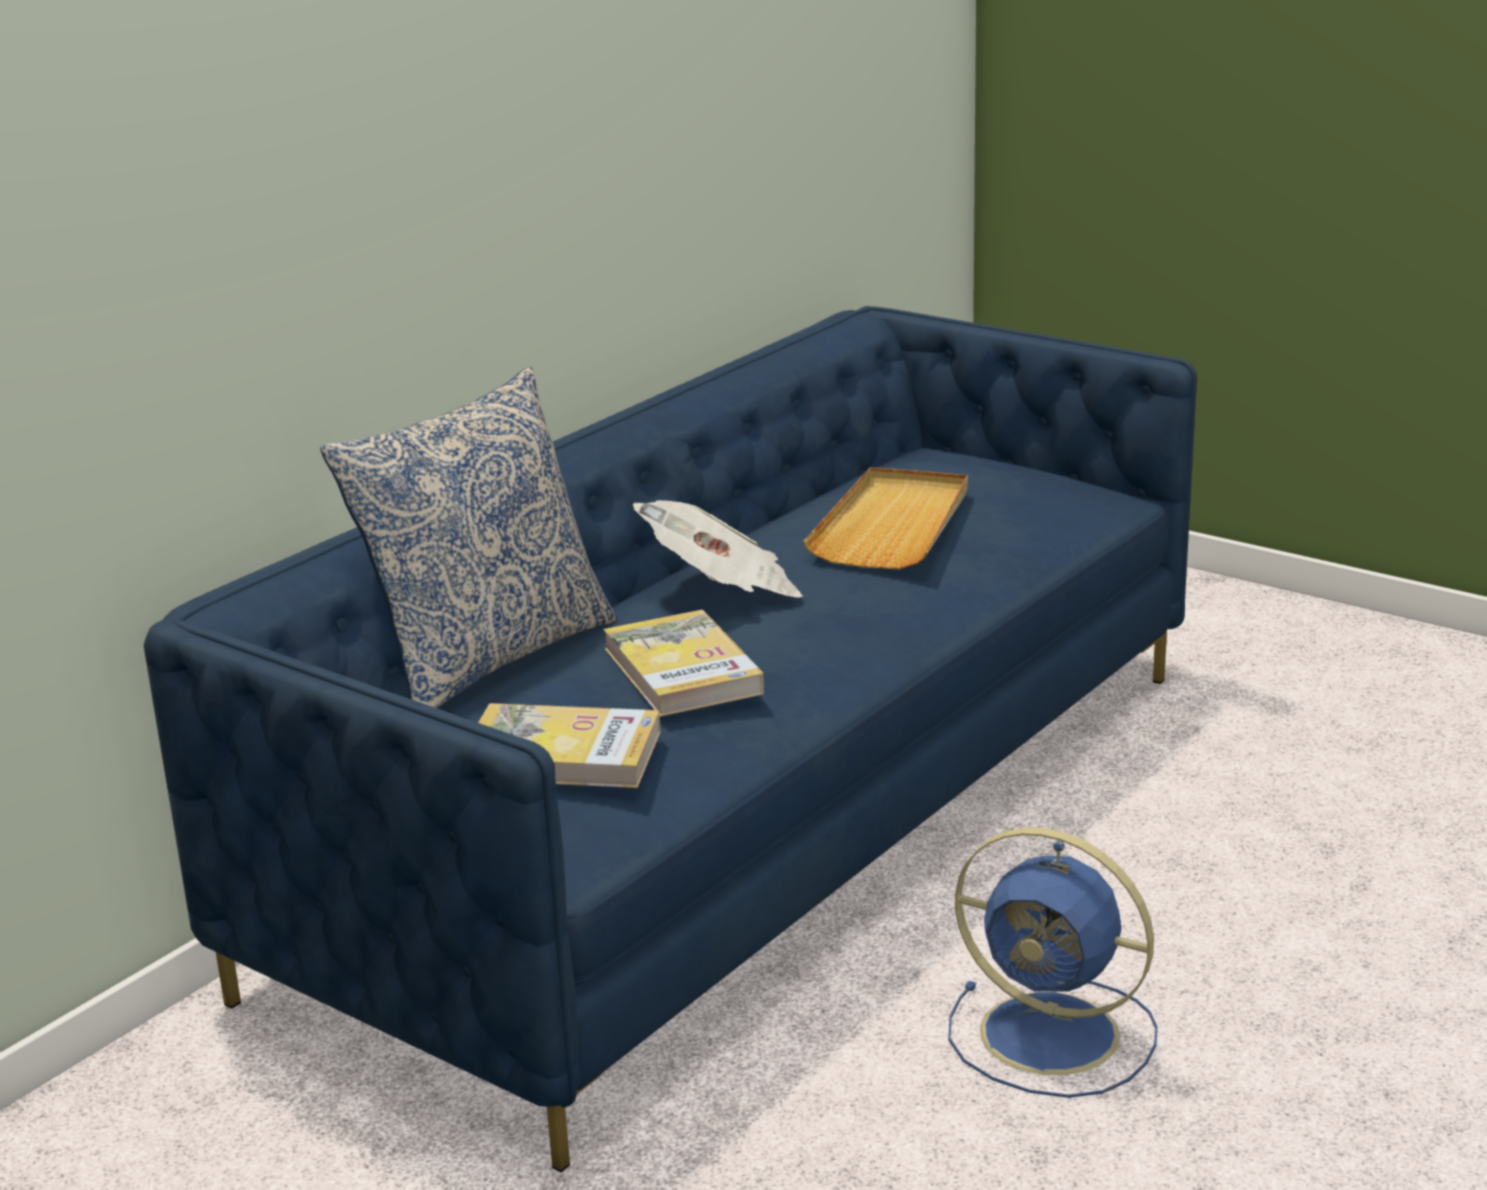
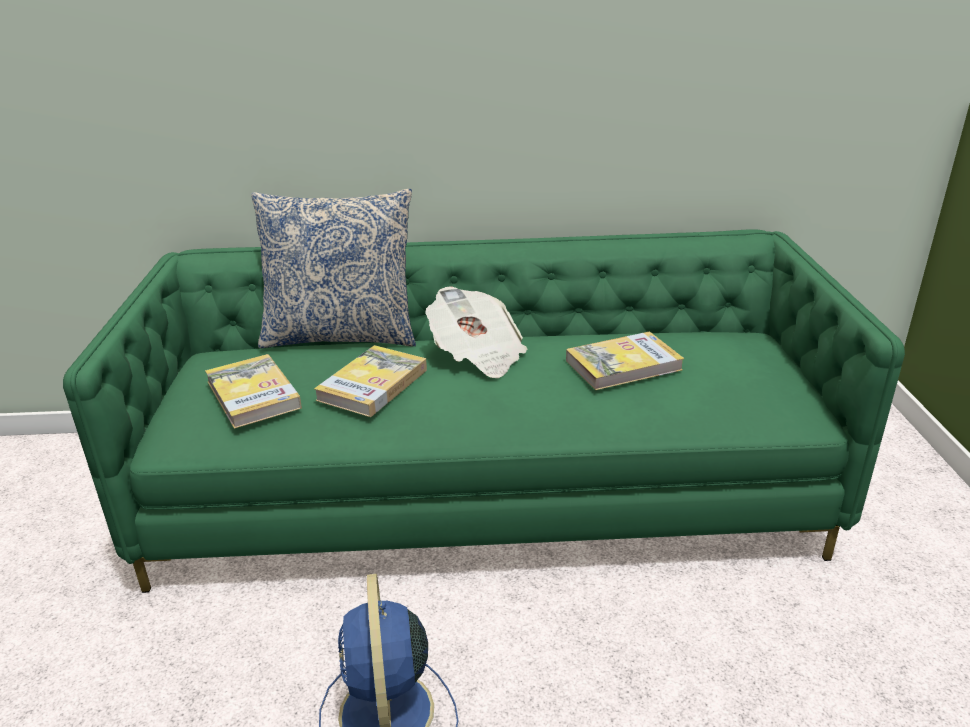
camera: 50 degrees right, 5 degrees up
blue sofa [144,306,1197,1172] -> green sofa [63,229,905,593]
beige tray [803,467,968,569] -> book [566,332,684,390]

